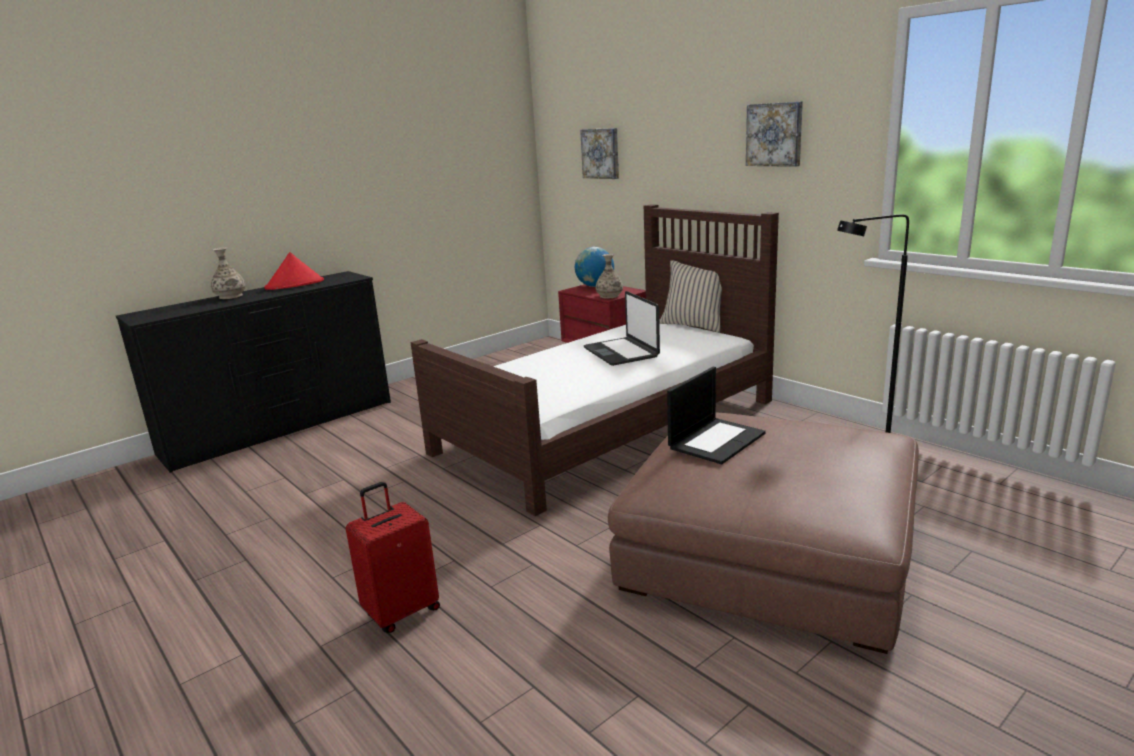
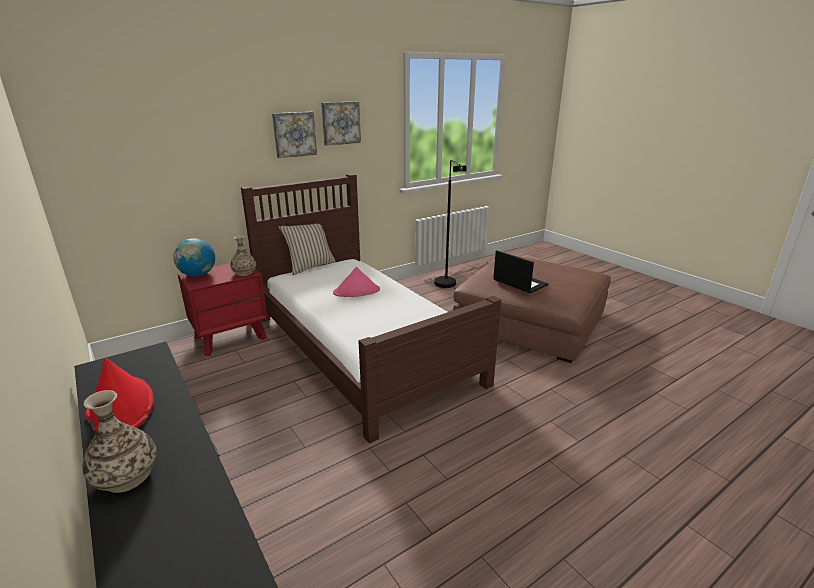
camera: 85 degrees left, 5 degrees up
red suitcase [346,482,440,633] -> none
picture [580,128,619,179] -> picture moved to [272,112,317,158]
laptop [584,291,660,366] -> pink hat [333,267,380,297]

